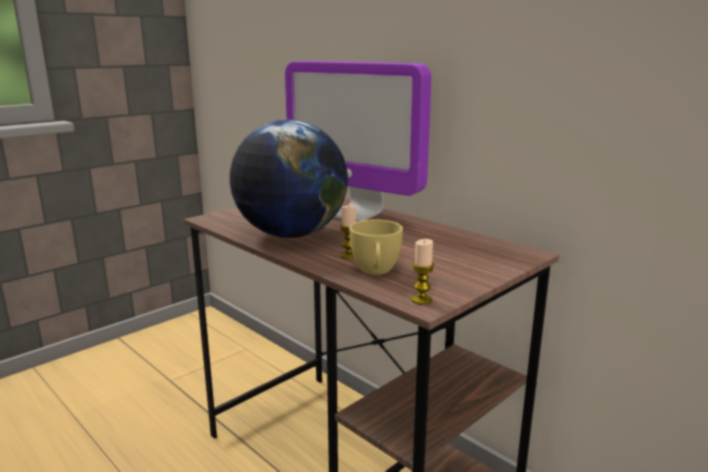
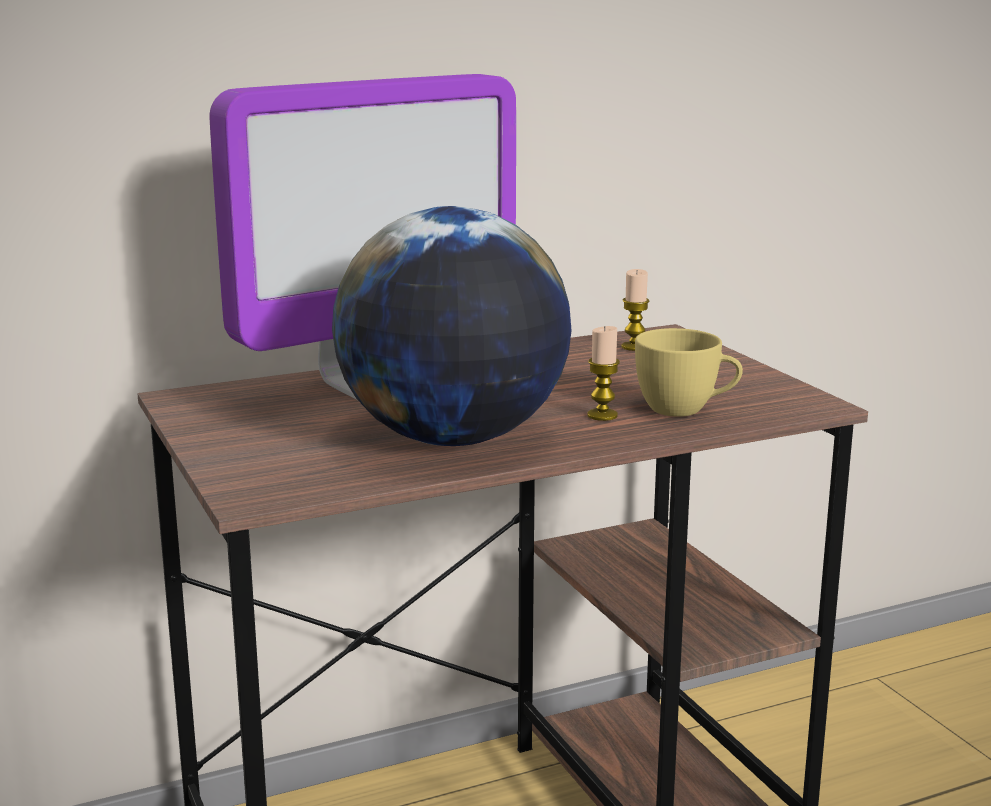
camera: 70 degrees left, 0 degrees up
candle [411,239,434,305] -> candle moved to [621,269,649,351]

